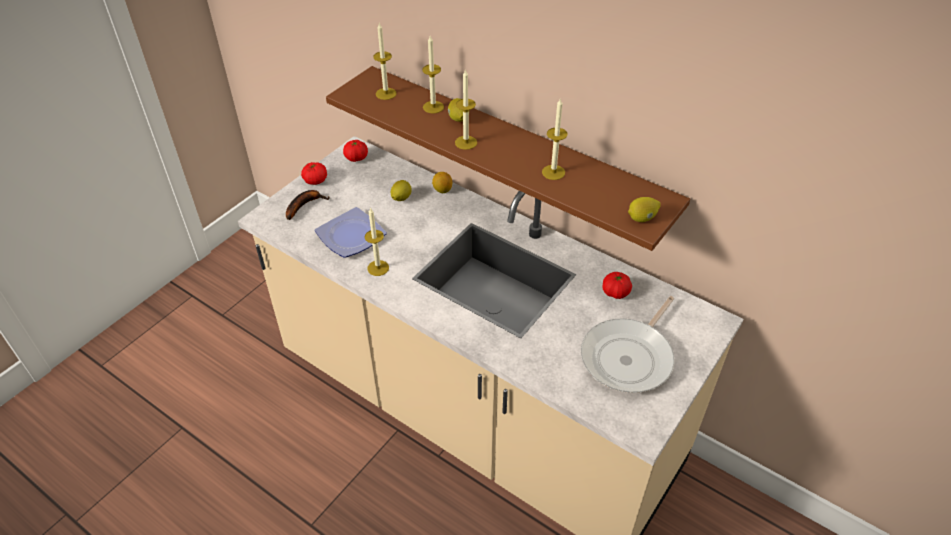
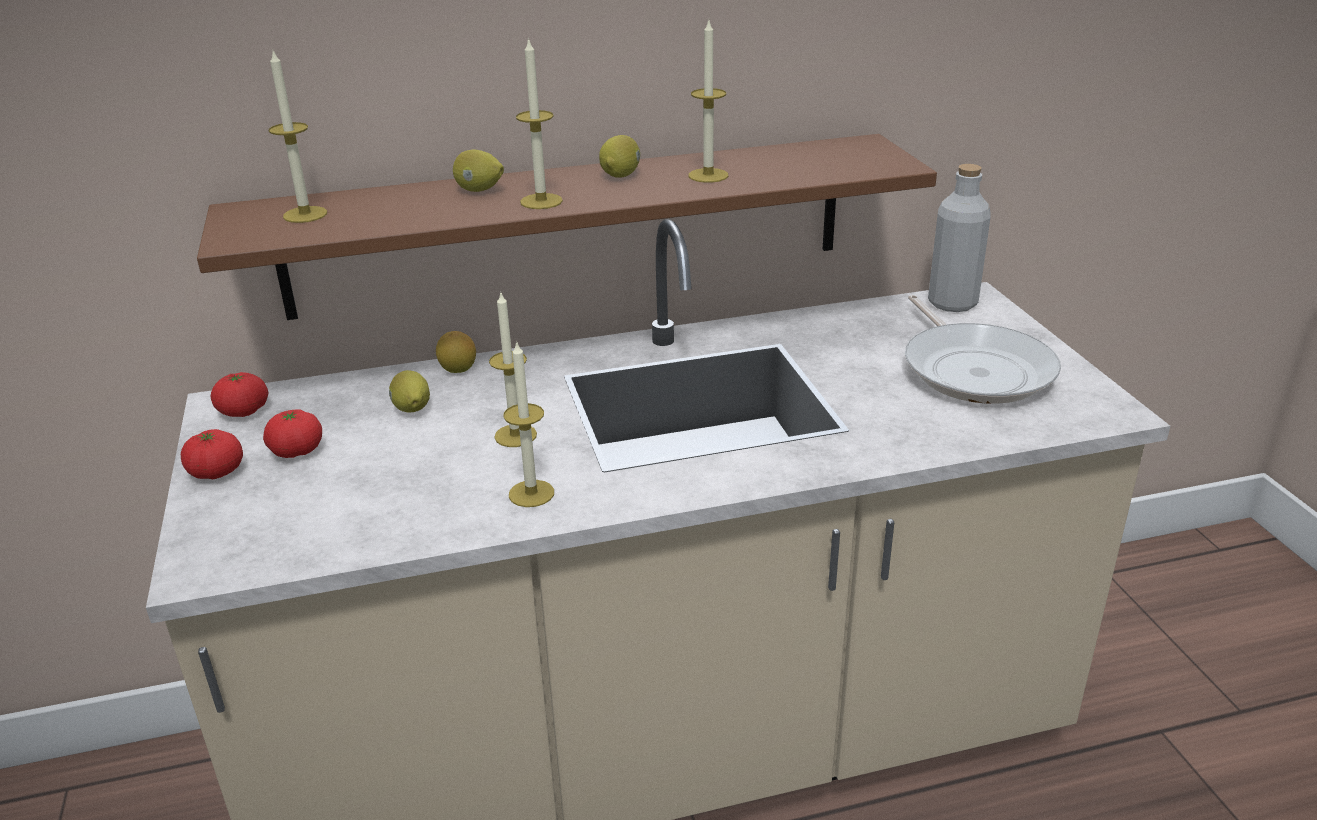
camera: 50 degrees left, 15 degrees down
banana [286,190,329,220] -> none
plate [315,207,387,258] -> none
candle [422,36,444,113] -> candle moved to [489,293,537,447]
tomato [602,272,632,299] -> tomato moved to [263,409,322,458]
lemon [628,197,661,222] -> lemon moved to [599,135,640,178]
none -> grey bottle [928,164,991,312]

